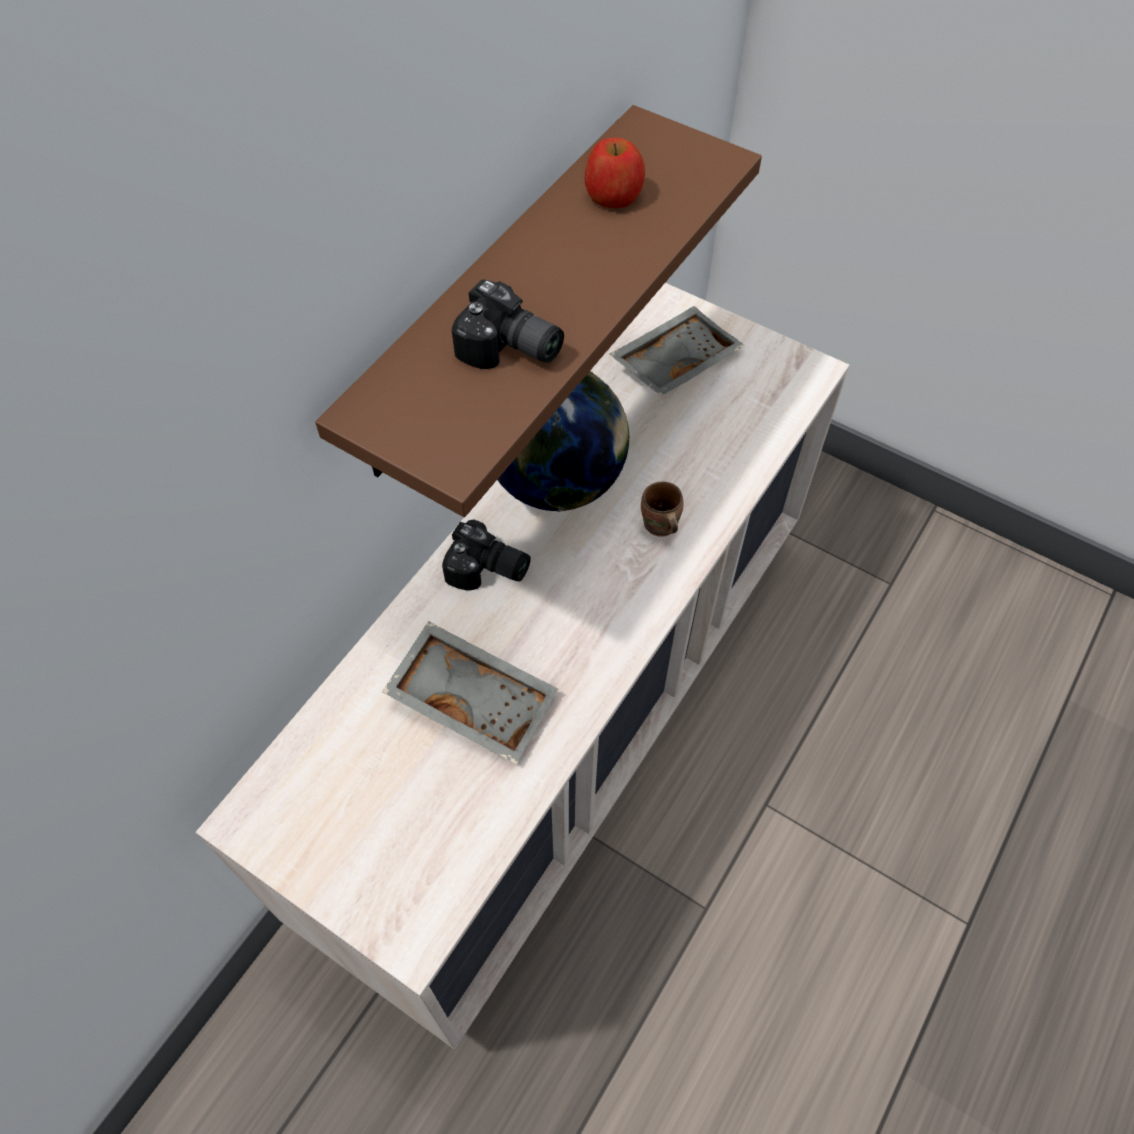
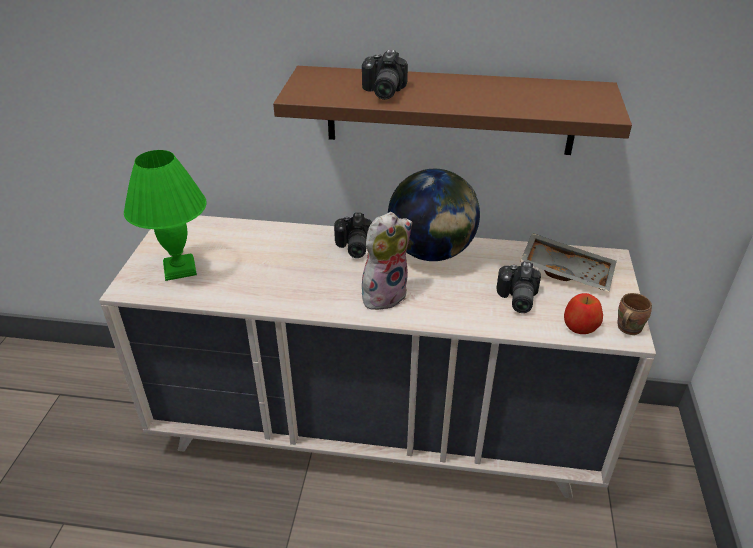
camera: 65 degrees right, 20 degrees down
grey tray [382,621,558,764] -> none
apple [585,138,645,208] -> apple moved to [564,293,603,334]
brown mug [641,482,684,537] -> brown mug moved to [618,293,652,335]
none -> green table lamp [124,150,207,281]
none -> plush toy [360,212,412,310]
none -> camera [496,262,541,313]

